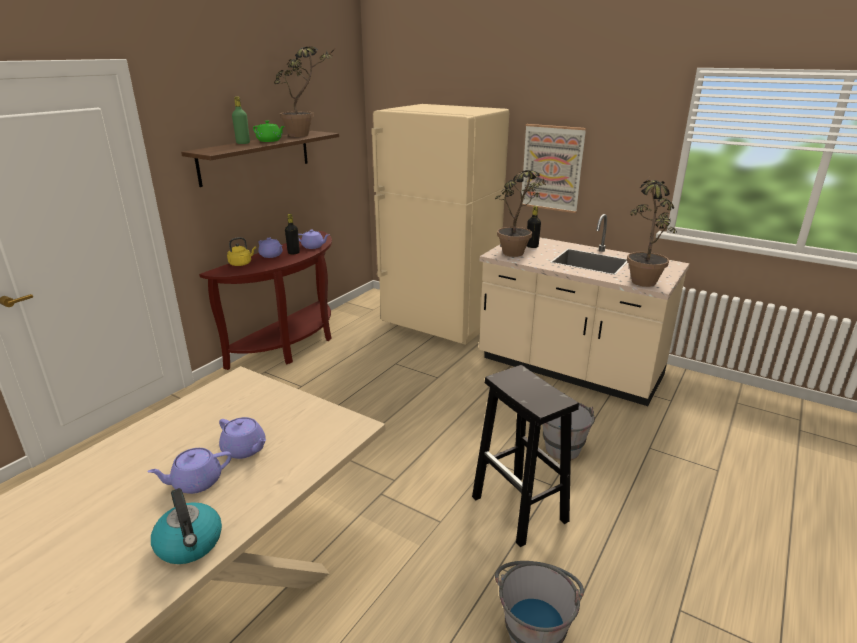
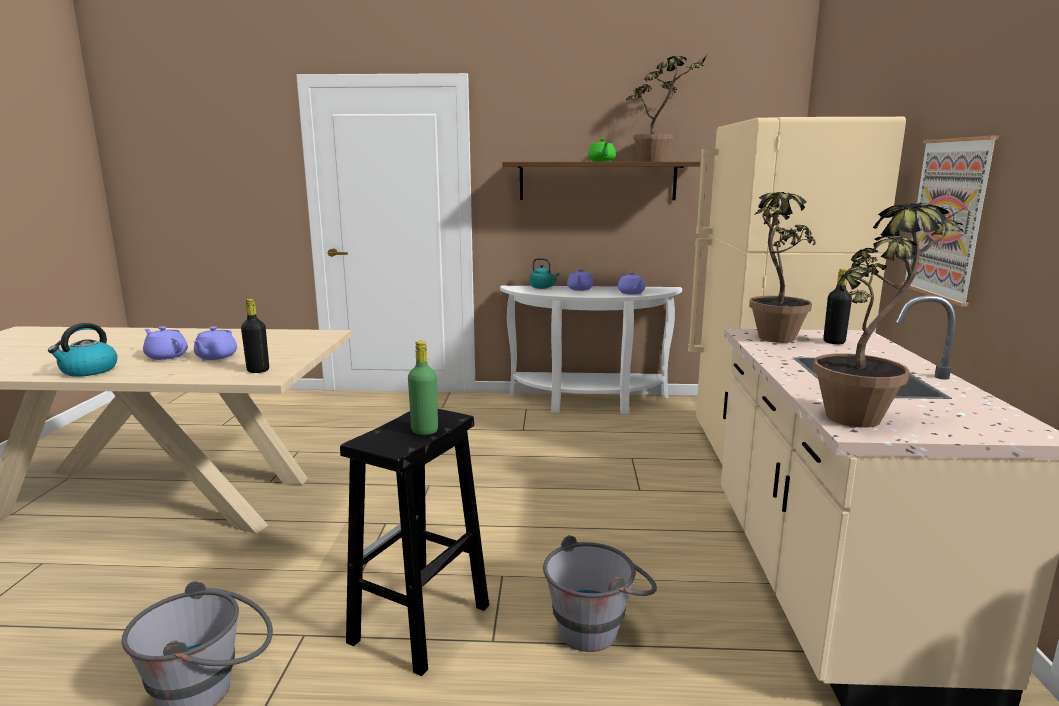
camera: 60 degrees right, 10 degrees down
brown console table [199,231,332,370] -> white console table [500,286,682,414]
yellow kettle [227,237,256,266] -> turquoise kettle [530,258,560,289]
green bottle [232,97,250,144] -> green bottle moved to [408,341,438,435]
black bottle [285,214,300,255] -> black bottle moved to [241,299,269,373]

